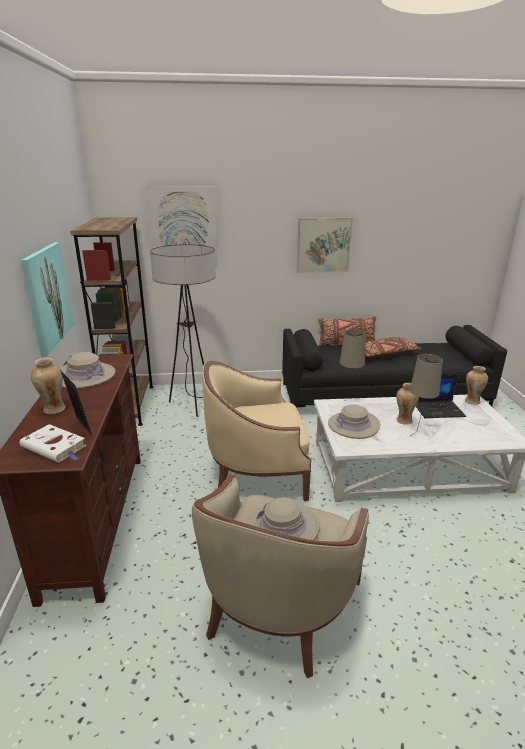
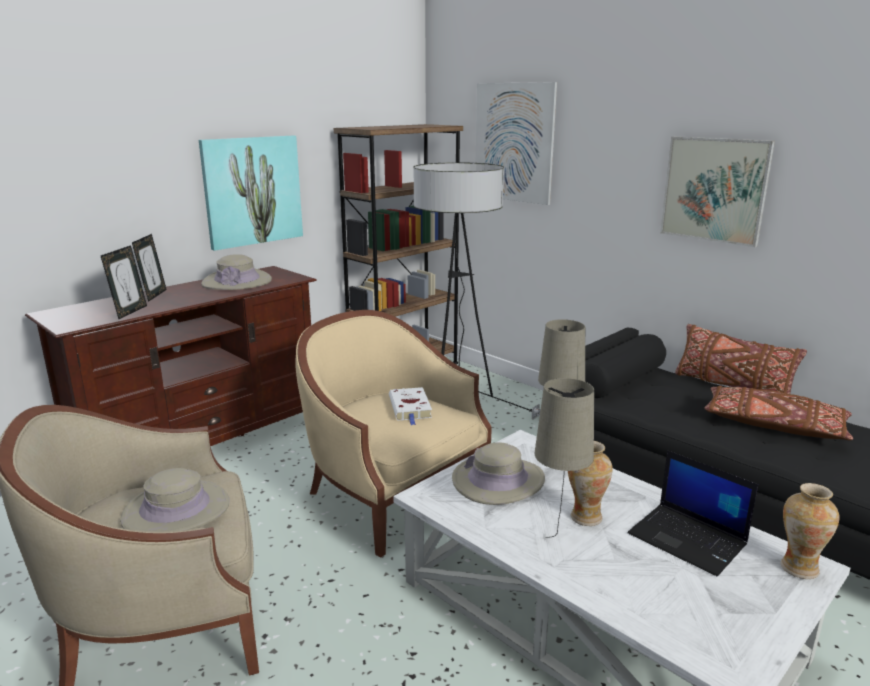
camera: 50 degrees right, 5 degrees down
white book [20,424,86,463] -> white book moved to [389,387,432,425]
vase [31,358,66,414] -> picture frame [132,234,167,302]

